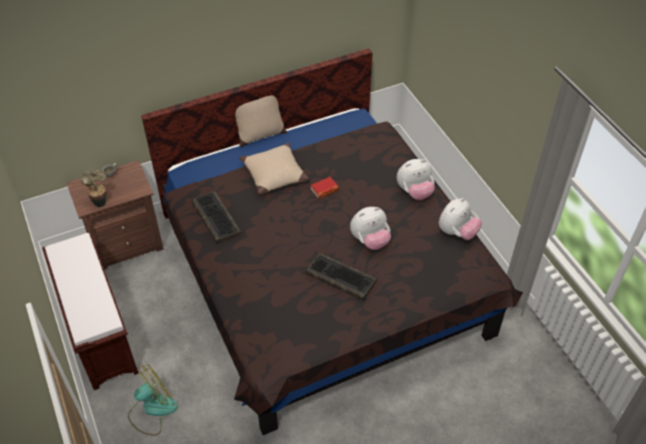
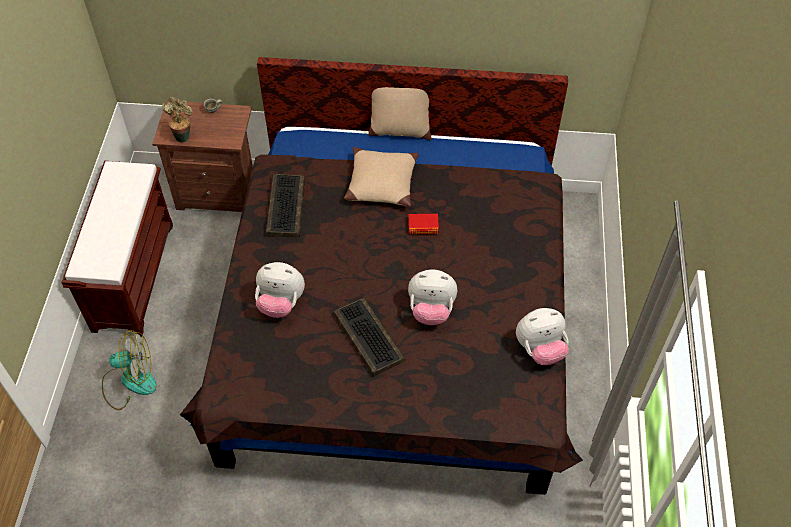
camera: 30 degrees right, 5 degrees up
plush toy [397,159,435,200] -> plush toy moved to [255,262,305,318]

